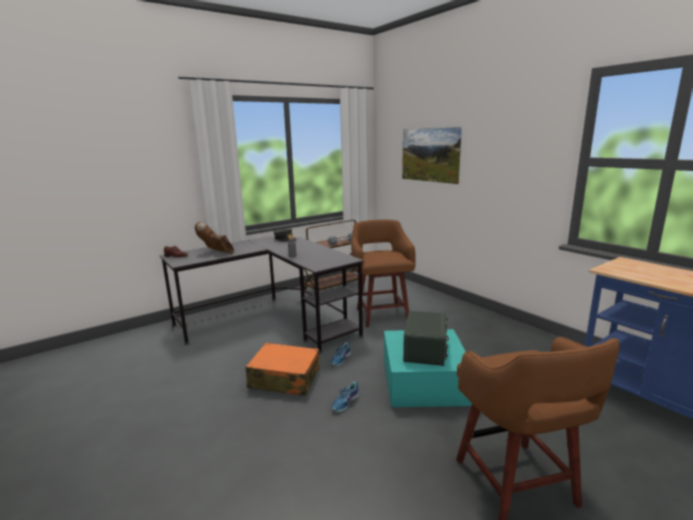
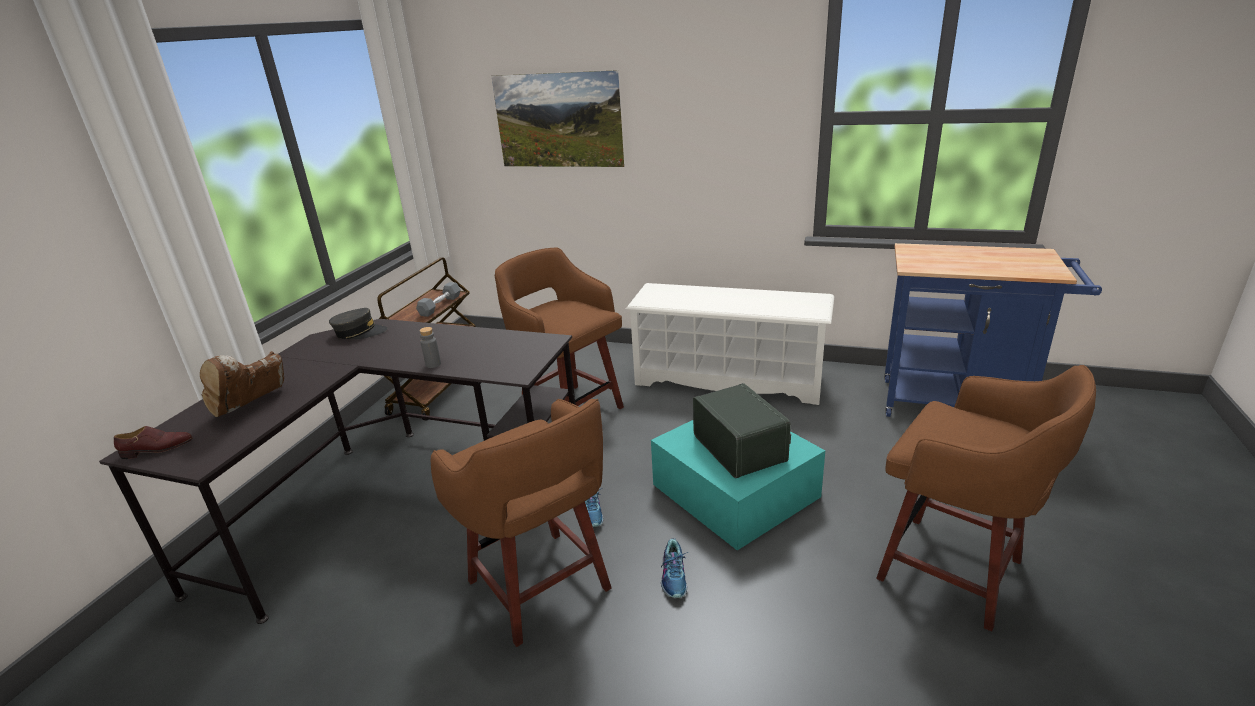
camera: 35 degrees left, 10 degrees up
brown boot [195,222,234,254] -> brown boot turned 60 degrees counterclockwise [200,351,284,417]
orange suitcase [246,343,319,396] -> brown stool [431,399,612,647]
none -> white shoe rack [626,283,835,405]

